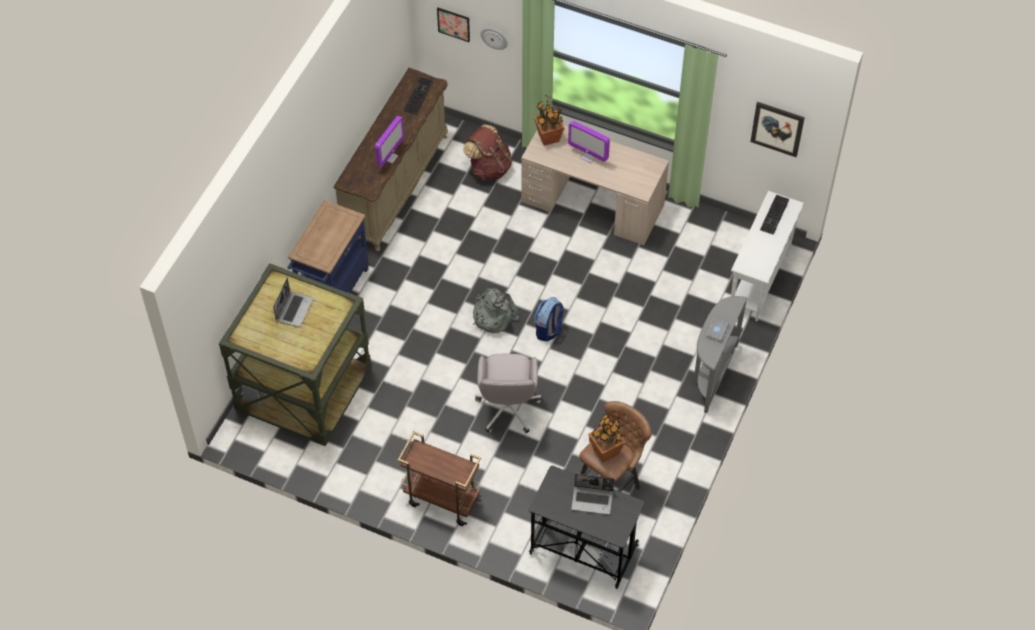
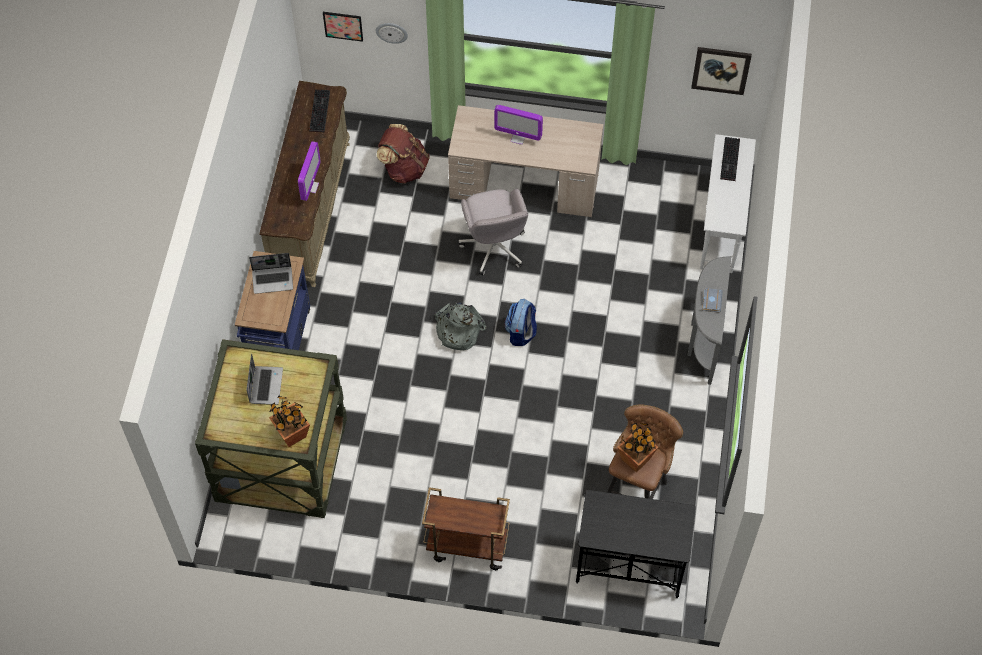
camera: 15 degrees left, 5 degrees up
grey office chair [475,354,541,433] -> grey office chair moved to [459,188,528,275]
potted plant [534,95,564,146] -> potted plant moved to [269,396,310,447]
laptop [571,474,614,515] -> laptop moved to [249,253,293,294]

